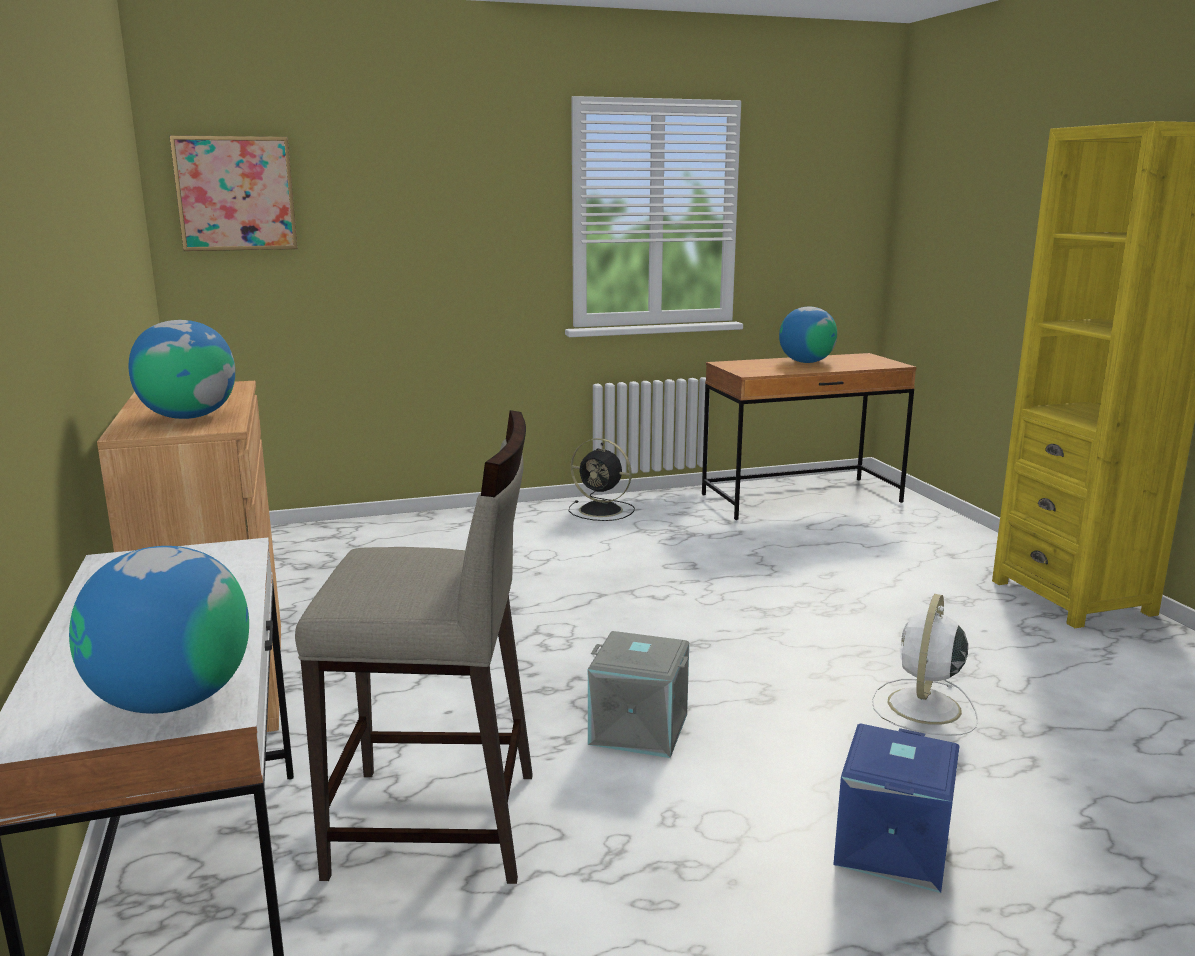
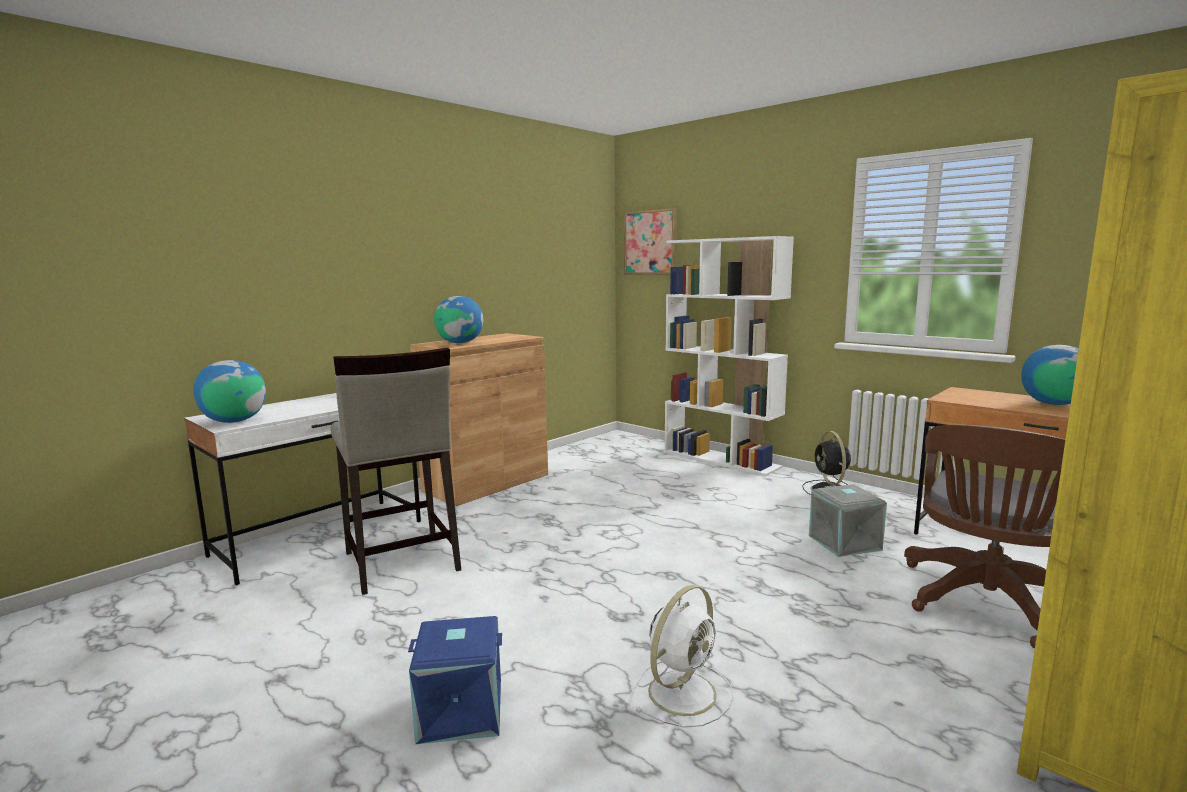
camera: 60 degrees right, 5 degrees down
grey storage box [588,631,689,758] -> grey storage box moved to [809,484,887,557]
white fan [872,594,978,736] -> white fan turned 135 degrees clockwise [635,585,734,727]
none -> white bookcase [665,236,794,476]
none -> brown office chair [904,425,1065,649]

